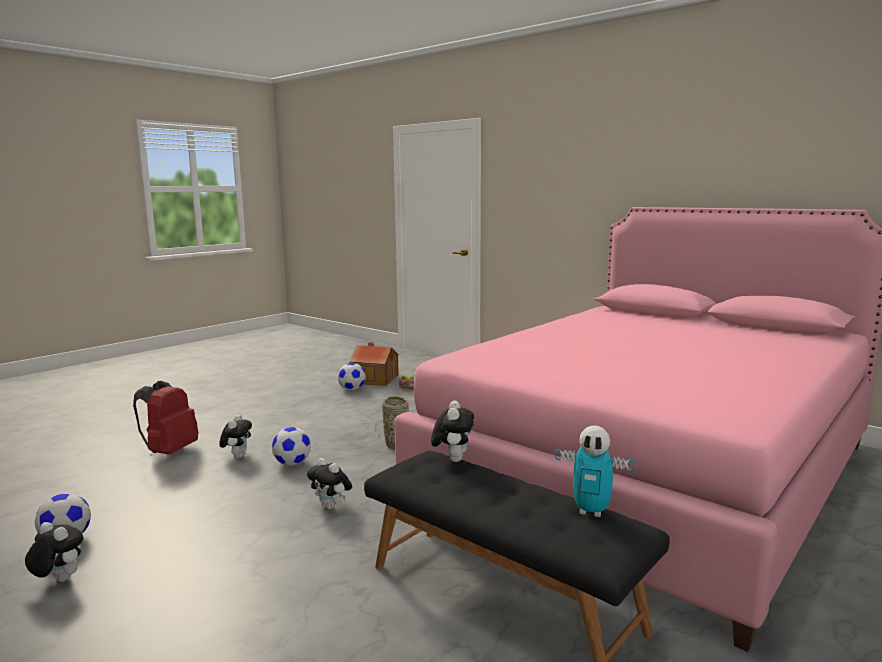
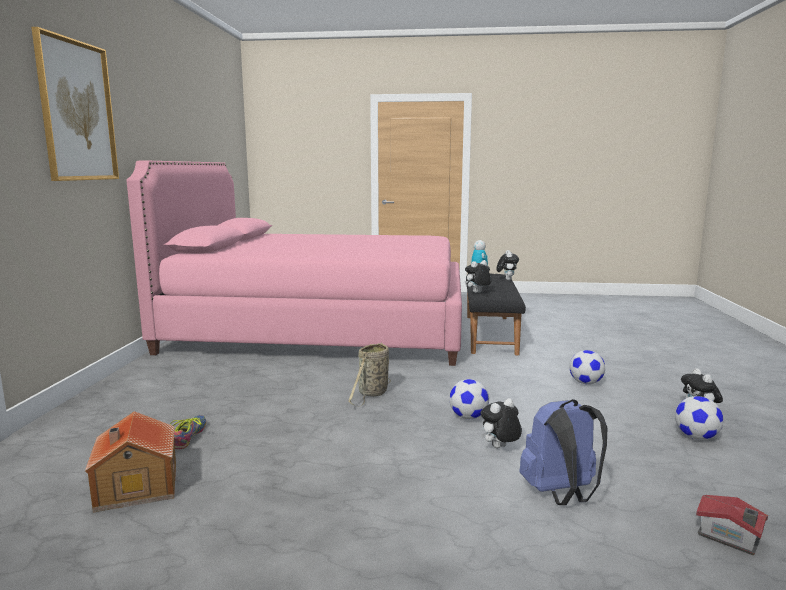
camera: 125 degrees left, 0 degrees up
red backpack [133,380,198,455] -> blue backpack [519,399,607,505]
plush toy [307,458,352,510] -> plush toy moved to [496,250,519,280]
football [338,363,366,390] -> football moved to [569,350,605,385]
none -> picture [31,27,119,181]
none -> toy house [696,495,768,555]

